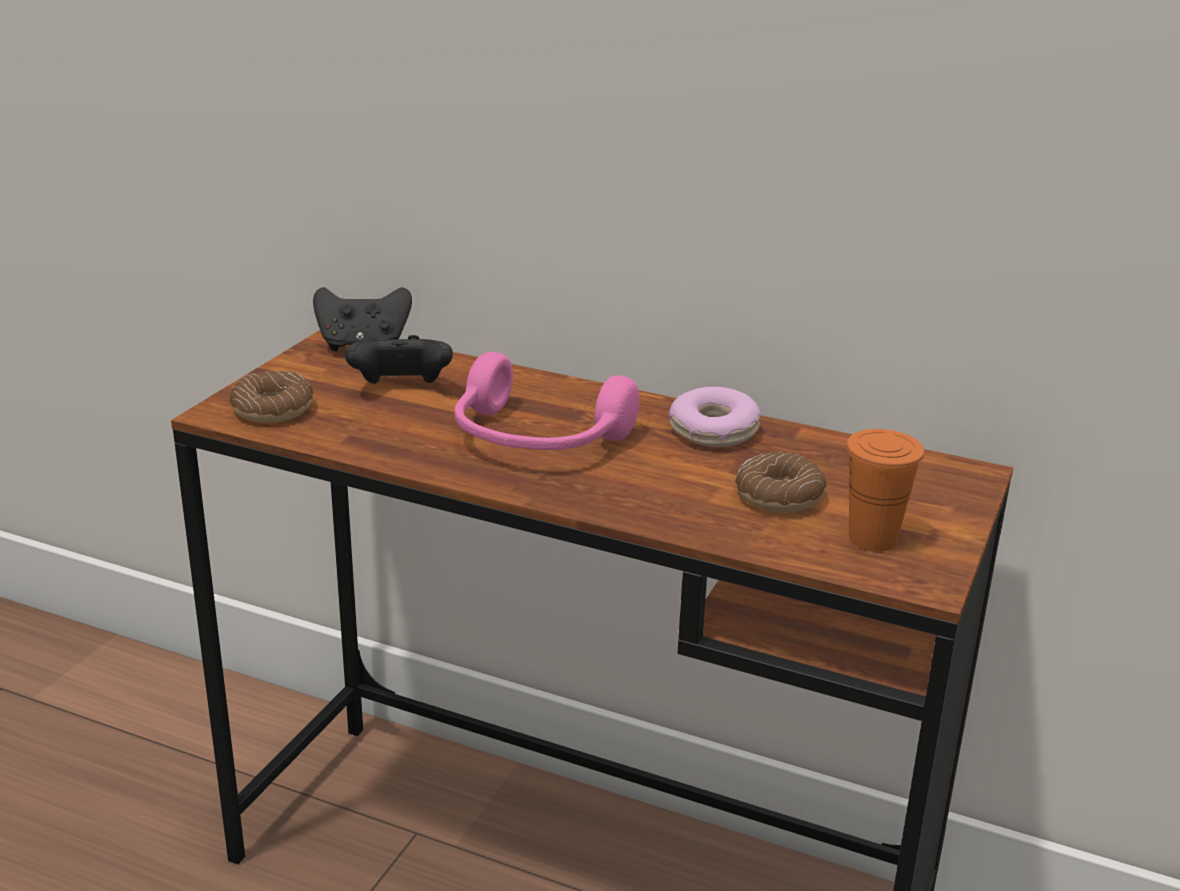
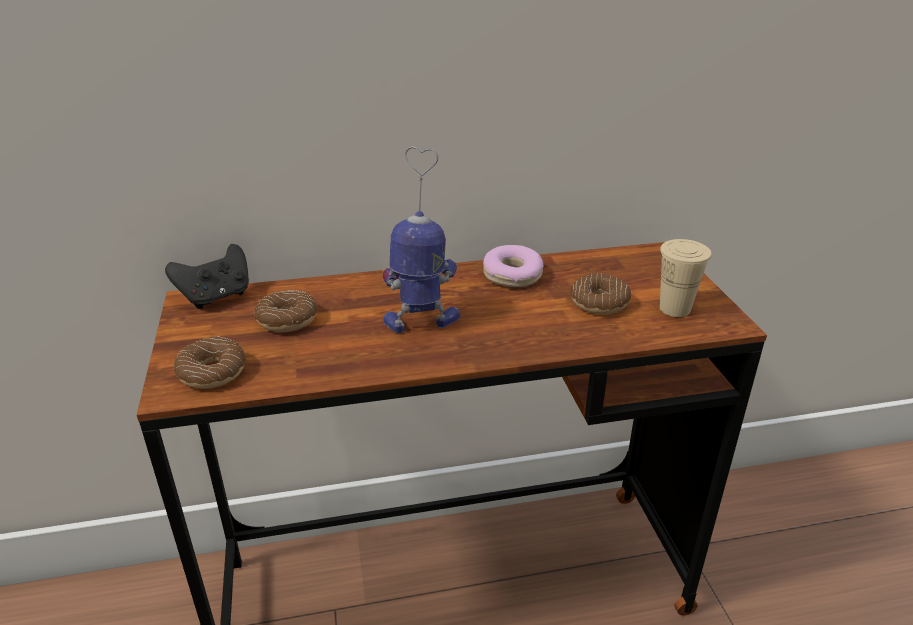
camera: 35 degrees left, 5 degrees up
black game controller [345,335,453,384] -> donut [254,290,318,332]
pink headphones [455,352,640,450] -> toy robot [382,146,460,333]
orange cup [846,429,925,552] -> beige cup [660,239,712,317]

